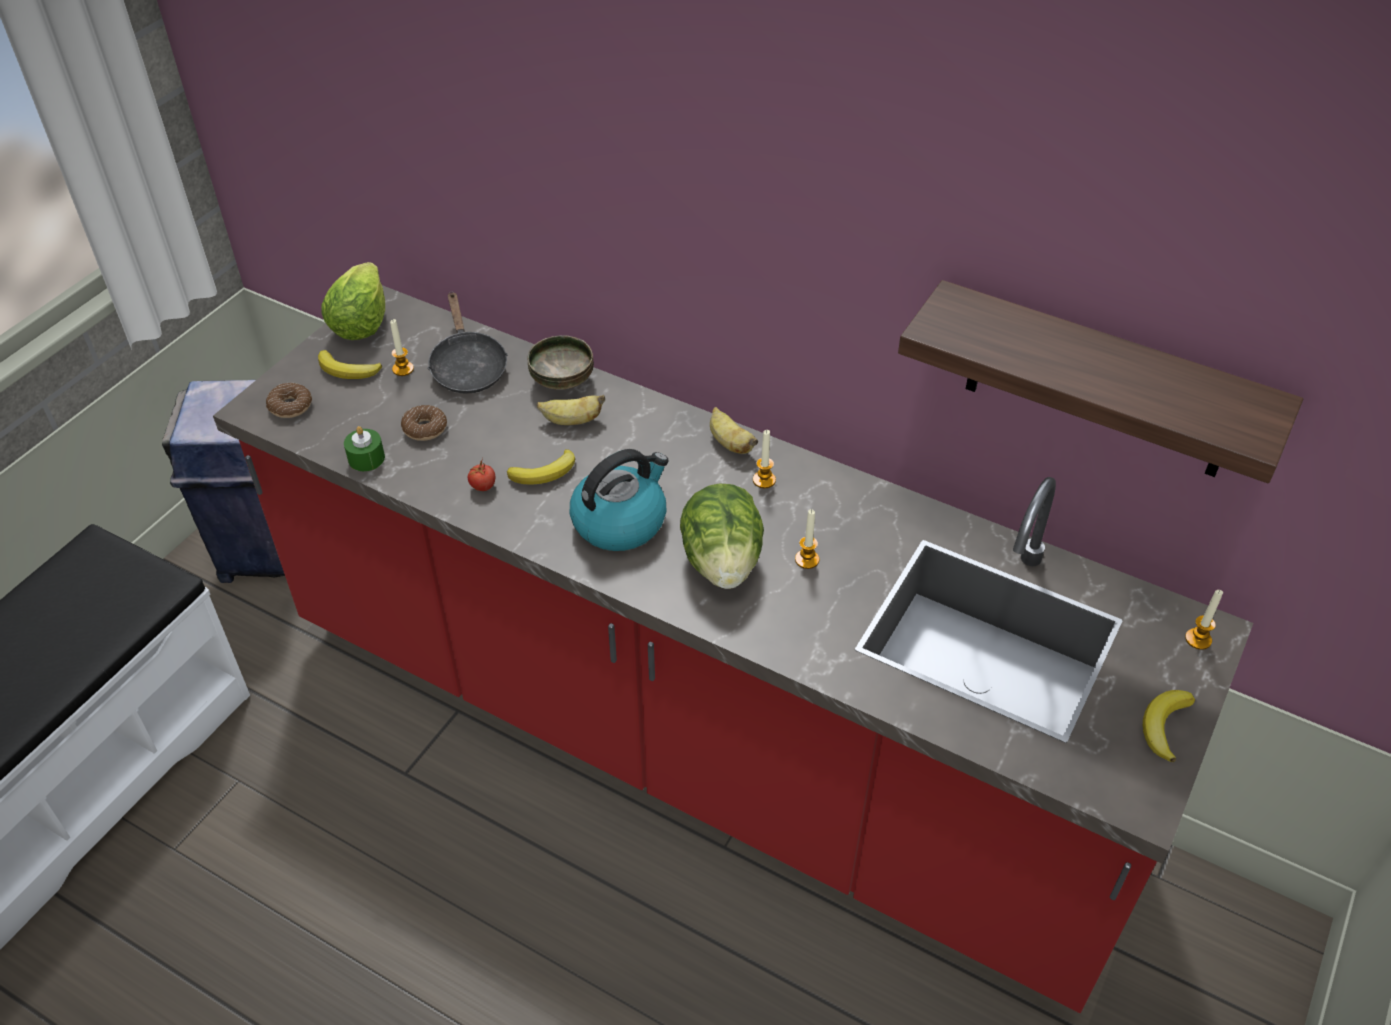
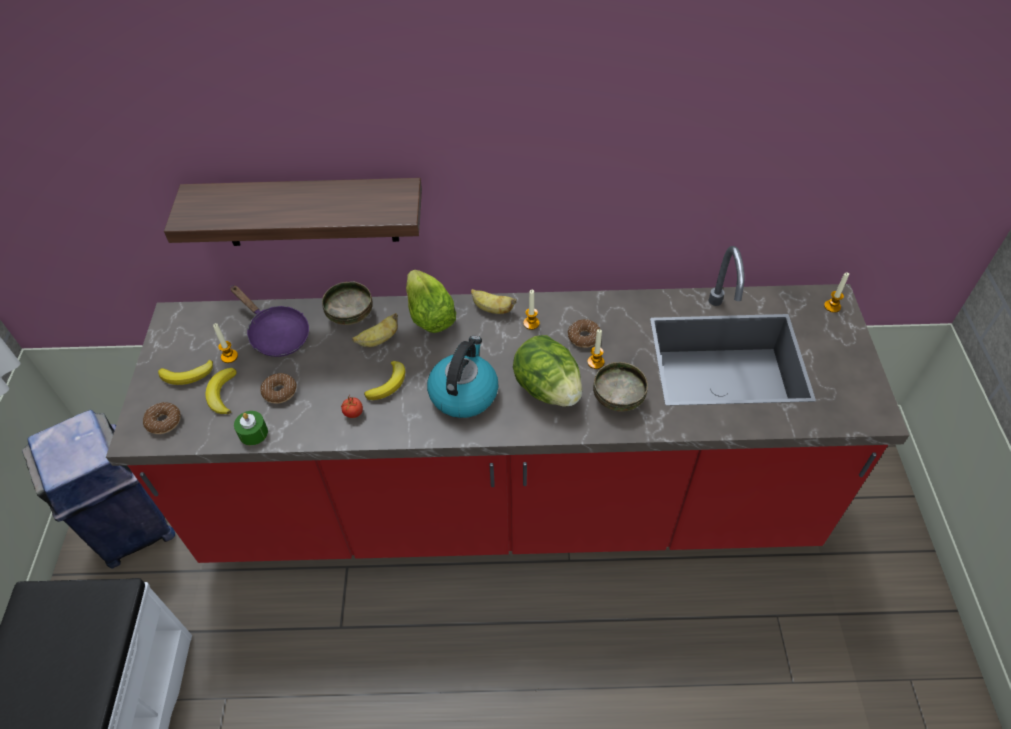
camera: 30 degrees left, 5 degrees up
lettuce [322,262,385,340] -> lettuce moved to [406,270,456,333]
black frying pan [427,292,508,394] -> purple frying pan [230,286,309,357]
shelf [898,280,1303,483] -> shelf moved to [164,178,422,246]
banana [1143,690,1195,762] -> banana moved to [205,368,237,414]
none -> donut [568,319,600,348]
none -> bowl [593,362,648,412]

